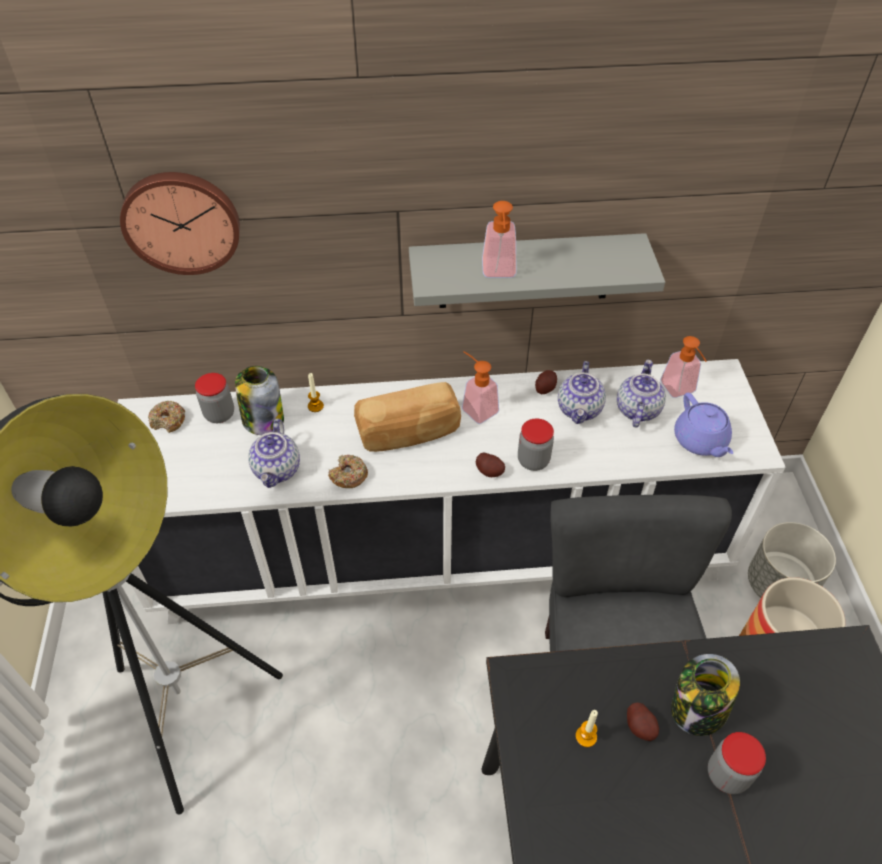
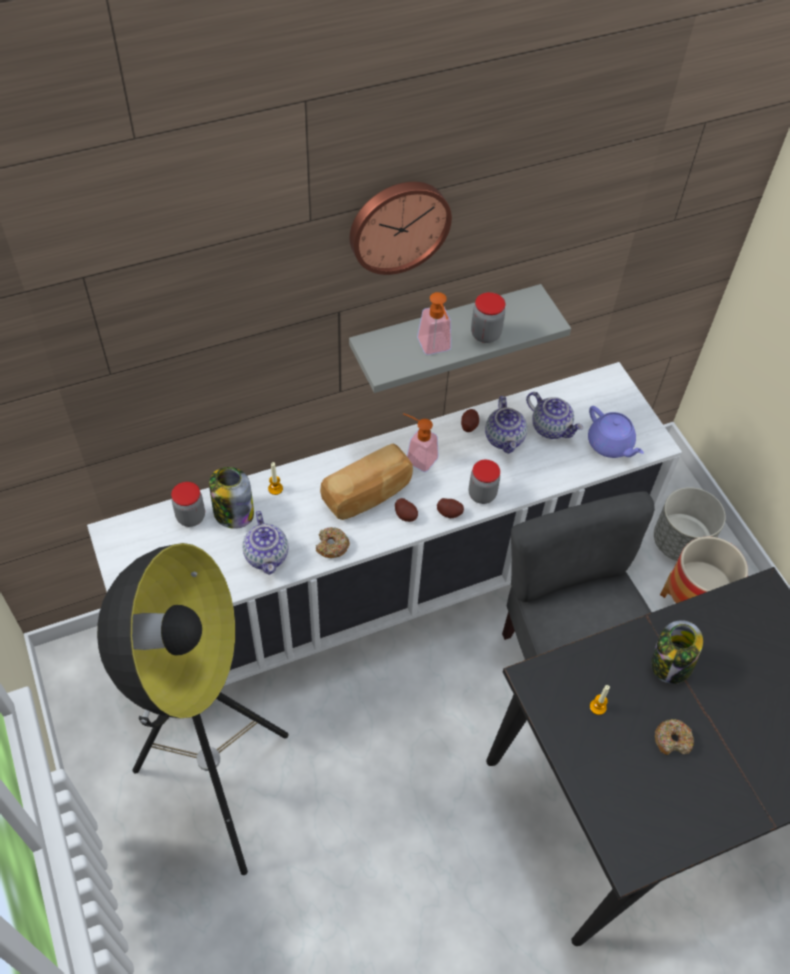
camera: 20 degrees left, 5 degrees up
wall clock [120,172,240,275] -> wall clock moved to [350,182,452,275]
donut [148,401,185,433] -> donut moved to [655,719,694,755]
teapot [617,360,666,427] -> teapot turned 135 degrees clockwise [526,392,583,439]
potato [627,703,659,741] -> potato moved to [395,498,418,522]
soap dispenser [660,336,707,398] -> none
jar [708,732,766,794] -> jar moved to [471,292,505,343]

